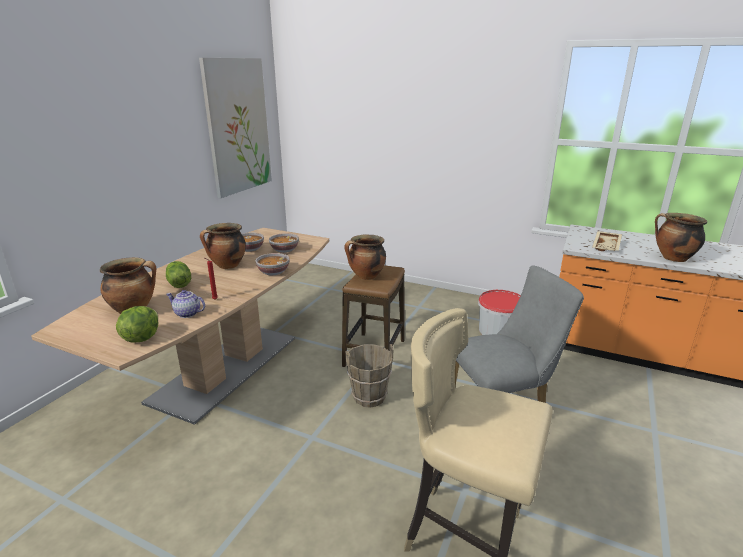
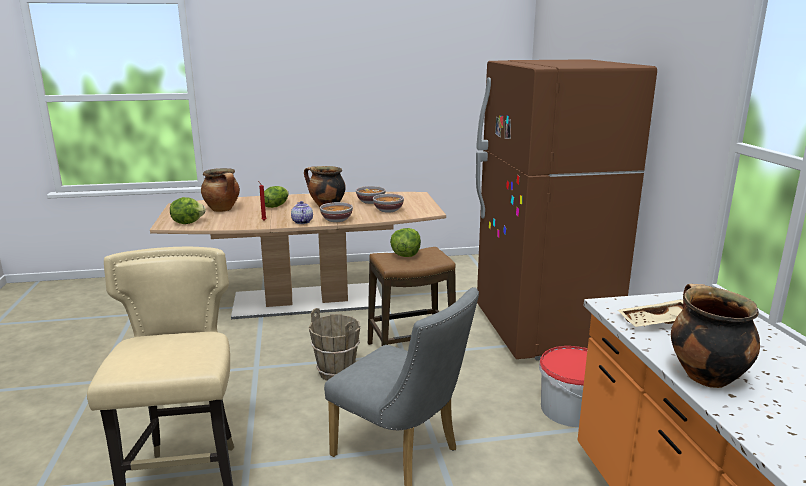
camera: 55 degrees right, 5 degrees down
teapot [166,290,205,318] -> teapot moved to [291,201,313,224]
picture [199,58,272,198] -> none
cooking pot [344,235,386,280] -> lettuce [390,228,421,257]
none -> brown fridge [476,59,657,361]

